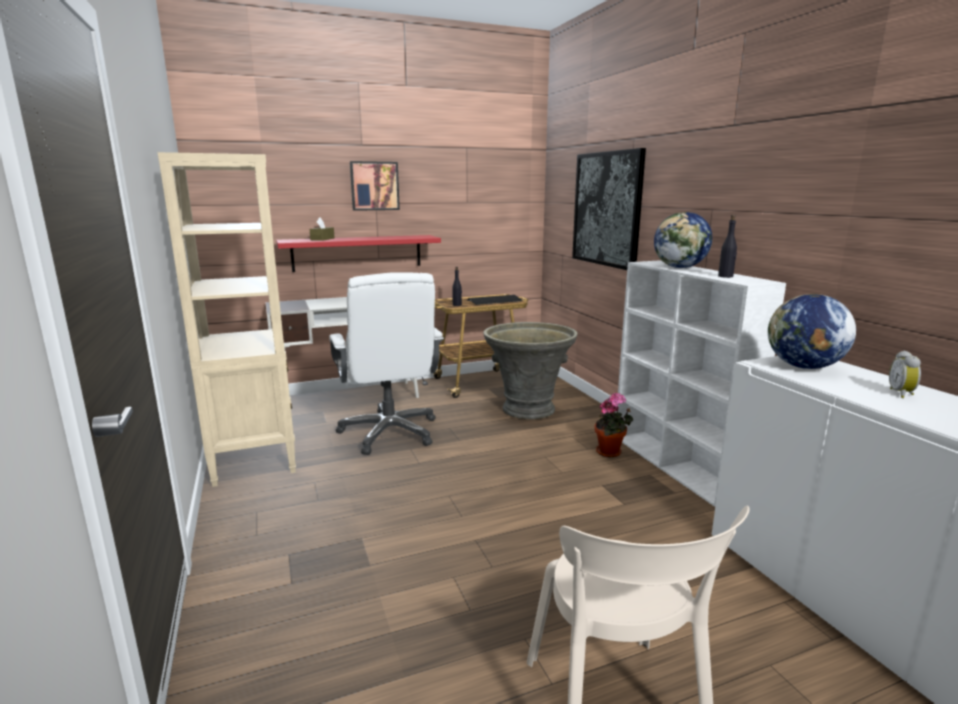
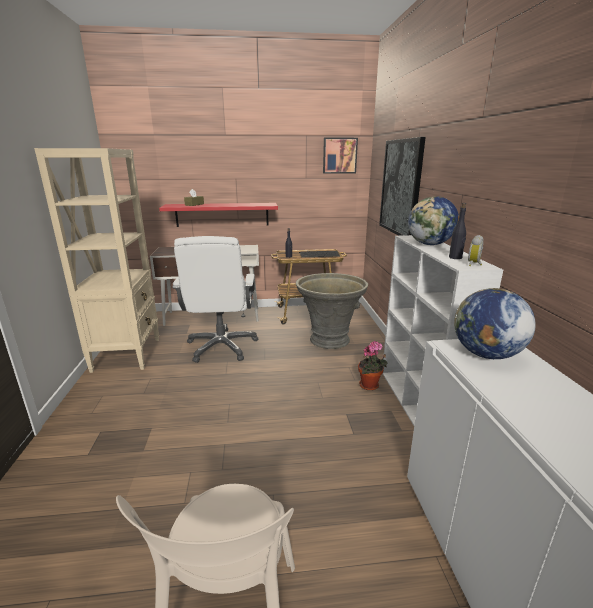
camera: 15 degrees right, 5 degrees up
picture [350,161,400,211] -> picture moved to [323,137,358,174]
alarm clock [889,351,921,398] -> alarm clock moved to [468,235,484,266]

